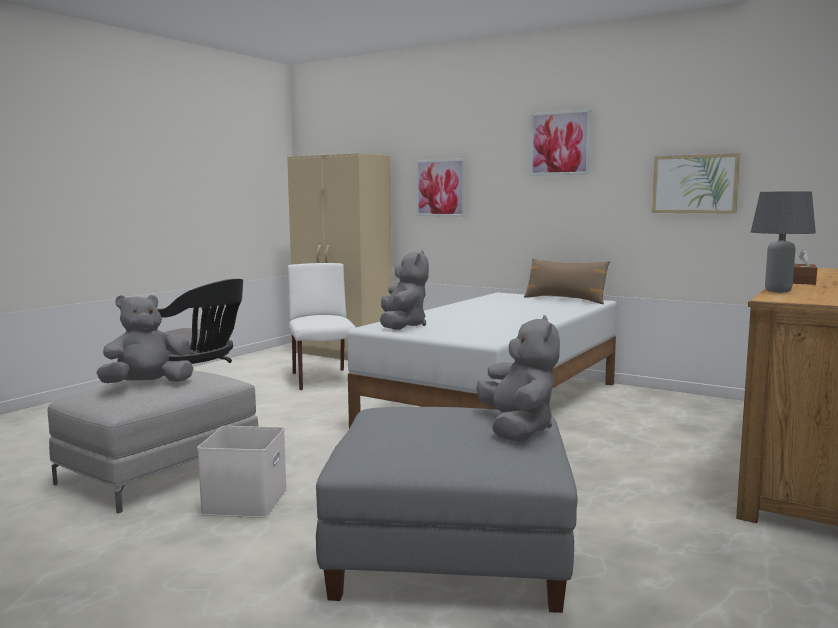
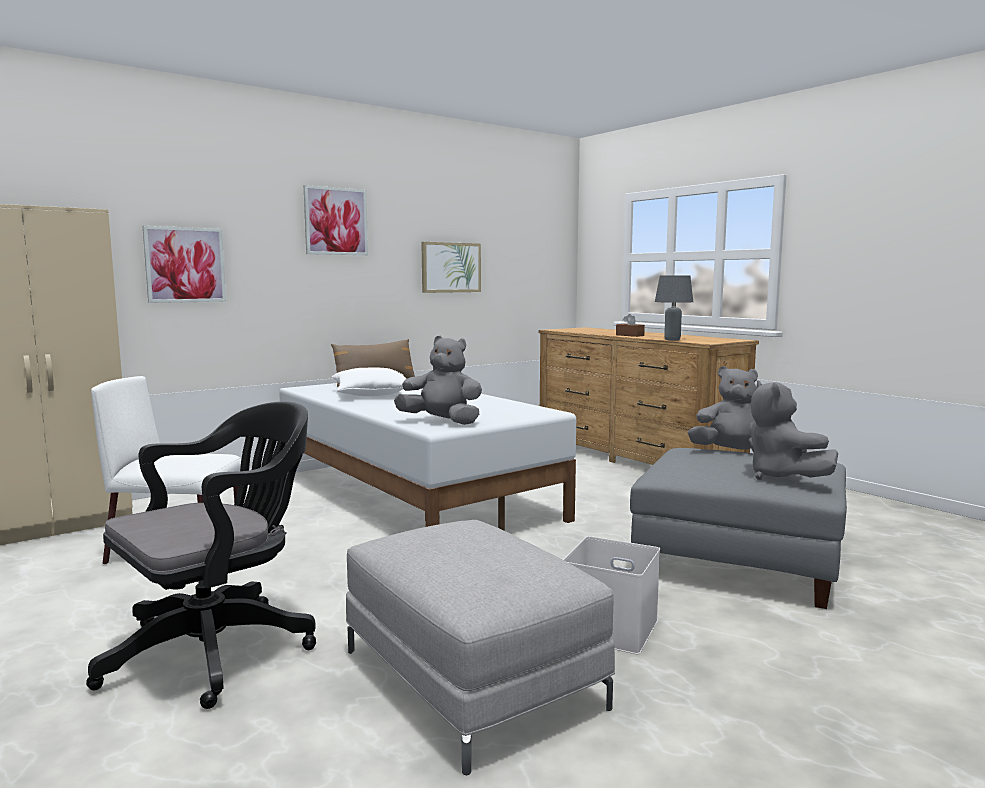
camera: 70 degrees left, 0 degrees up
grey plush toy [96,295,194,383] -> grey plush toy moved to [749,381,838,480]
none -> white pillow [332,367,407,396]

